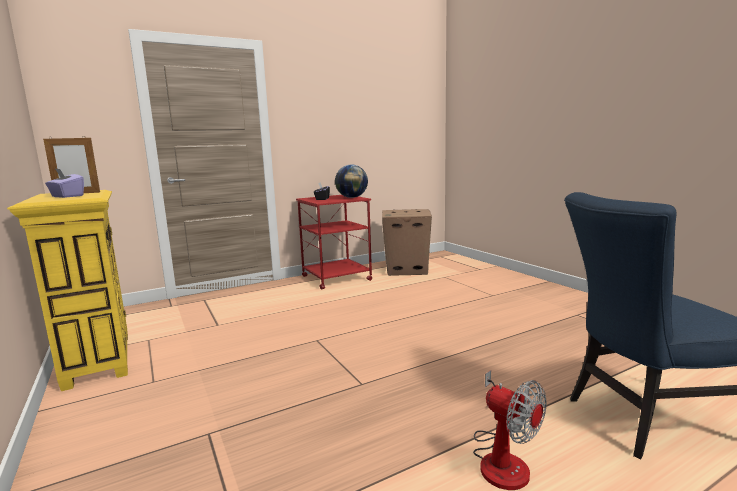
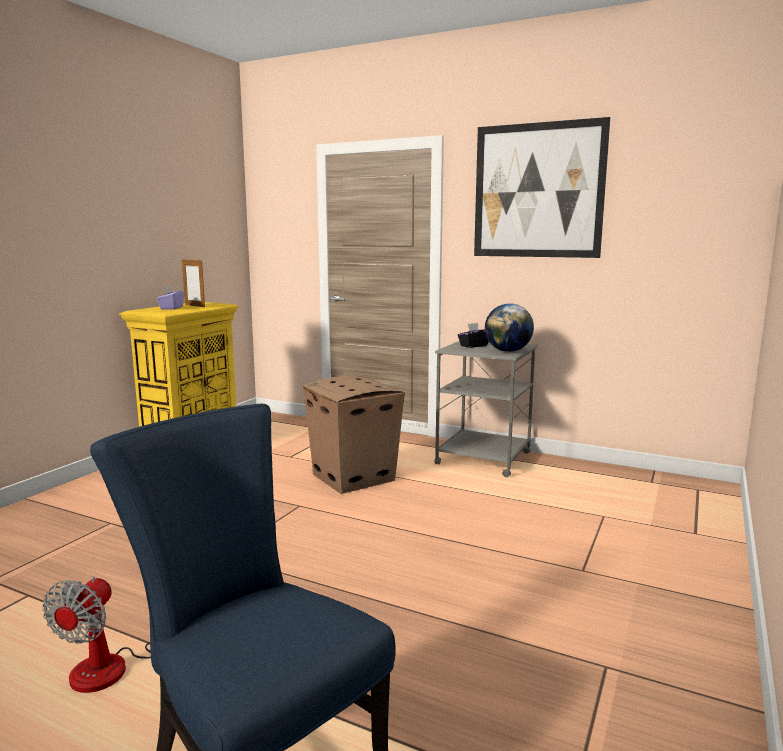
camera: 55 degrees right, 0 degrees up
red cart [296,195,373,289] -> grey cart [434,341,537,477]
cardboard box [382,209,432,276] -> cardboard box moved to [303,376,405,494]
none -> picture [474,117,610,258]

